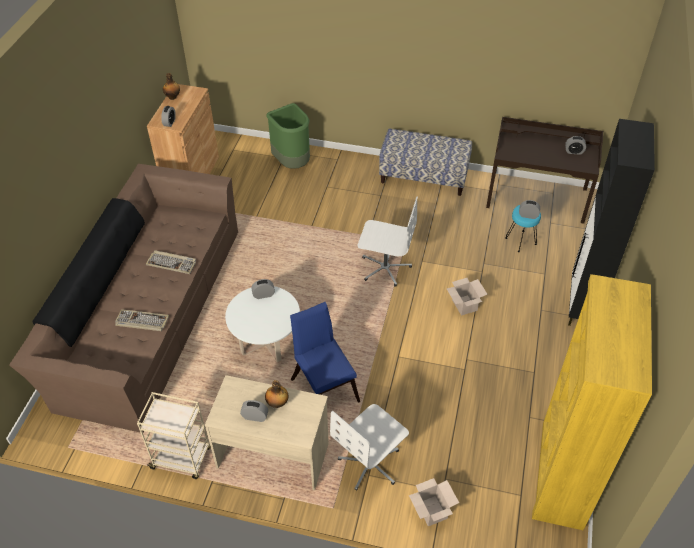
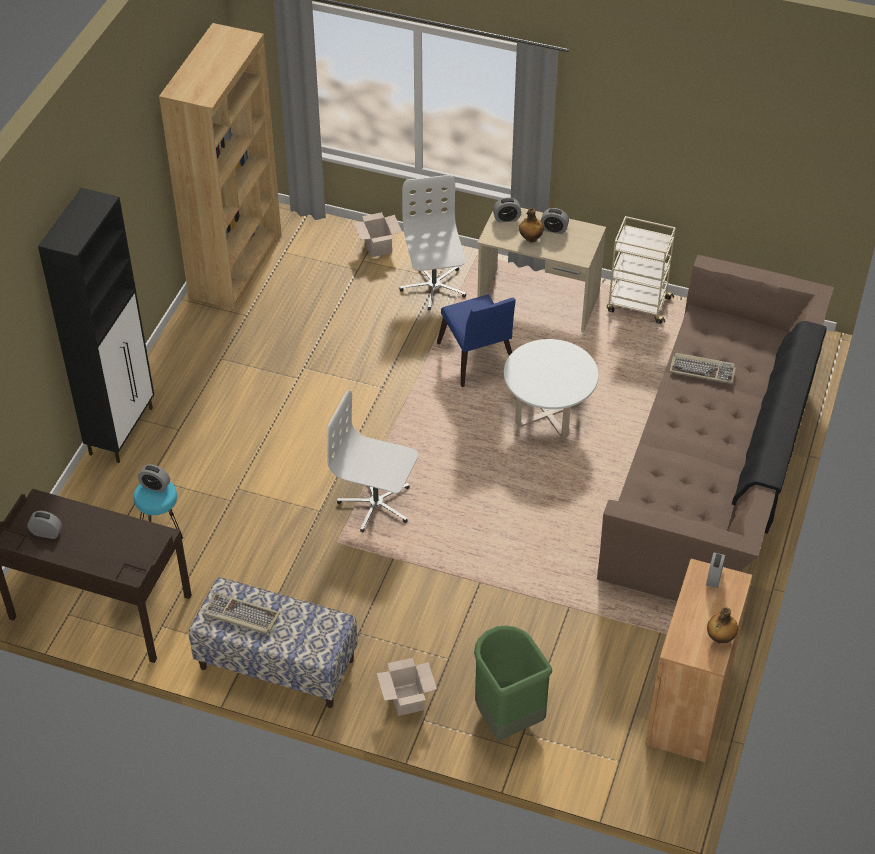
camera: 175 degrees left, 0 degrees up
keyboard [146,250,196,274] -> keyboard moved to [205,592,280,634]
alarm clock [251,279,275,299] -> alarm clock moved to [493,197,521,223]
white office chair [330,404,409,490] -> white office chair turned 60 degrees counterclockwise [399,175,466,310]
cardboard box [446,278,488,316] -> cardboard box moved to [377,658,437,716]
yellow bookcase [532,274,652,530] -> brown bookcase [159,23,282,309]

